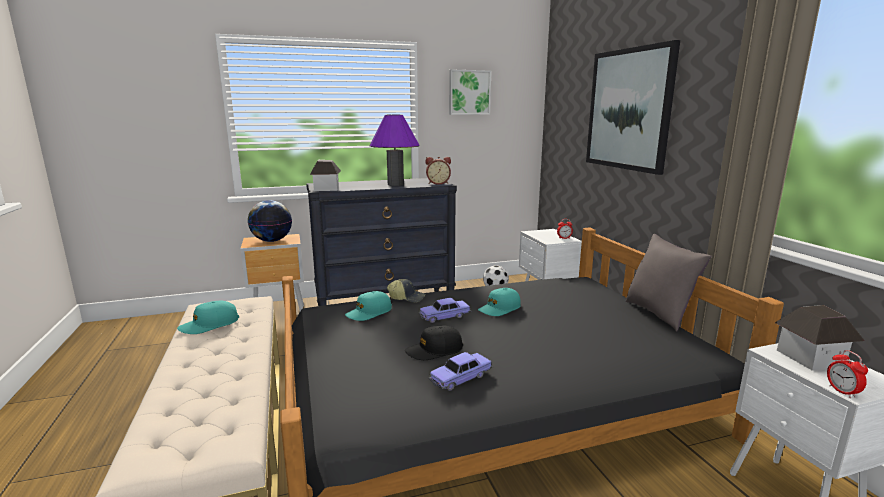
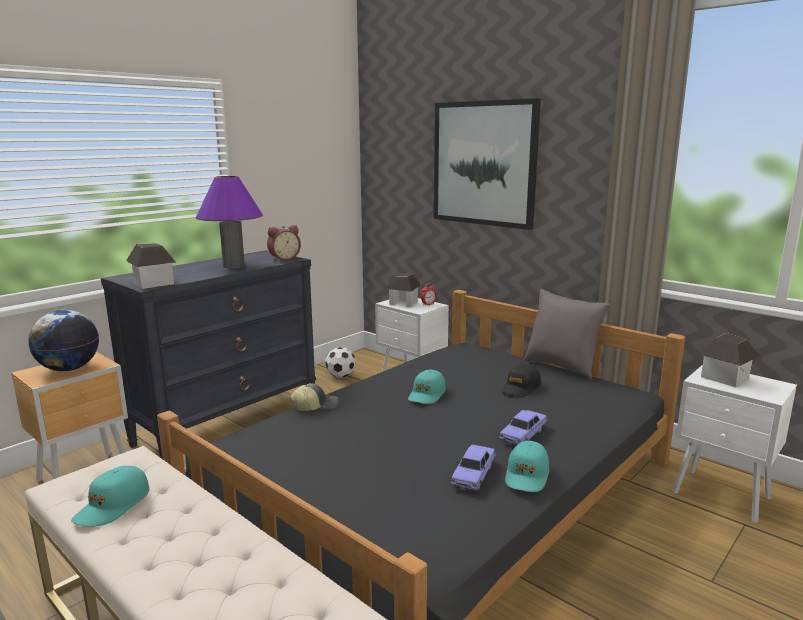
camera: 30 degrees left, 0 degrees up
turquoise cap [345,291,392,321] -> turquoise cap moved to [505,441,549,492]
black cap [405,326,463,360] -> black cap moved to [500,364,541,396]
toy car [419,298,471,323] -> toy car moved to [499,410,548,445]
picture [449,70,491,115] -> none
alarm clock [827,350,868,398] -> none
none -> toy house [385,273,421,307]

